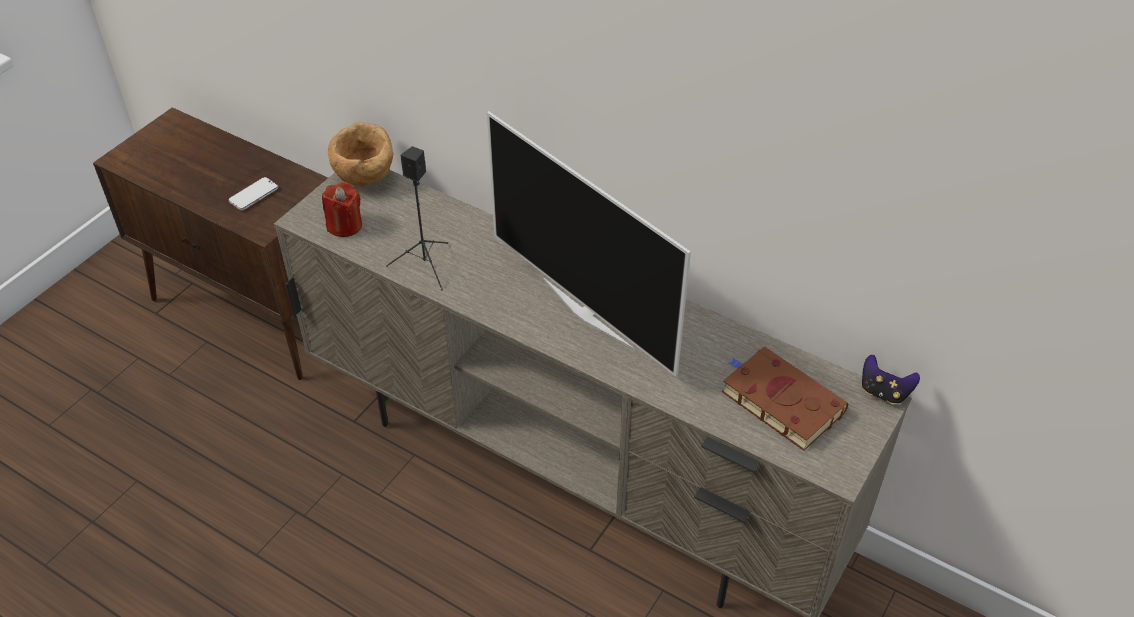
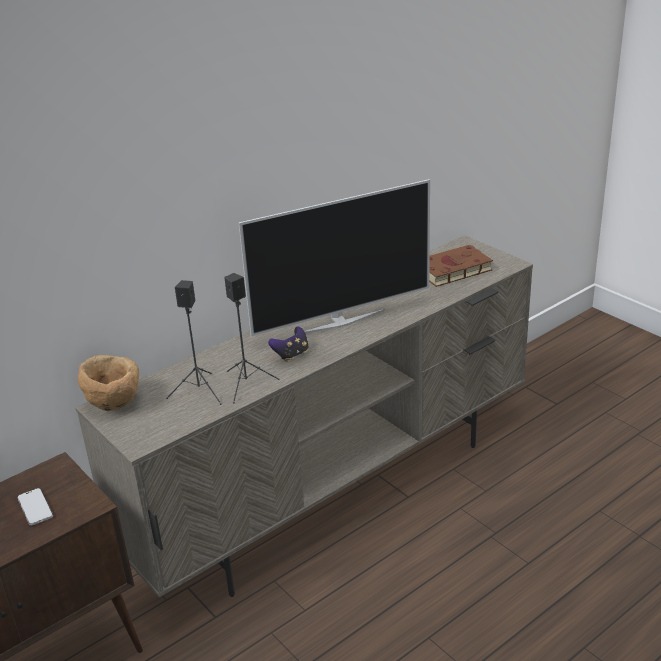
camera: 70 degrees left, 15 degrees down
red candle [322,182,362,237] -> none
game controller [862,355,920,404] -> game controller moved to [268,327,309,362]
none -> black speaker [166,280,222,405]

